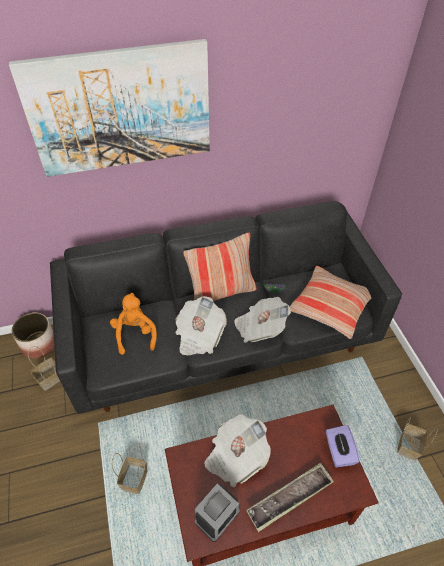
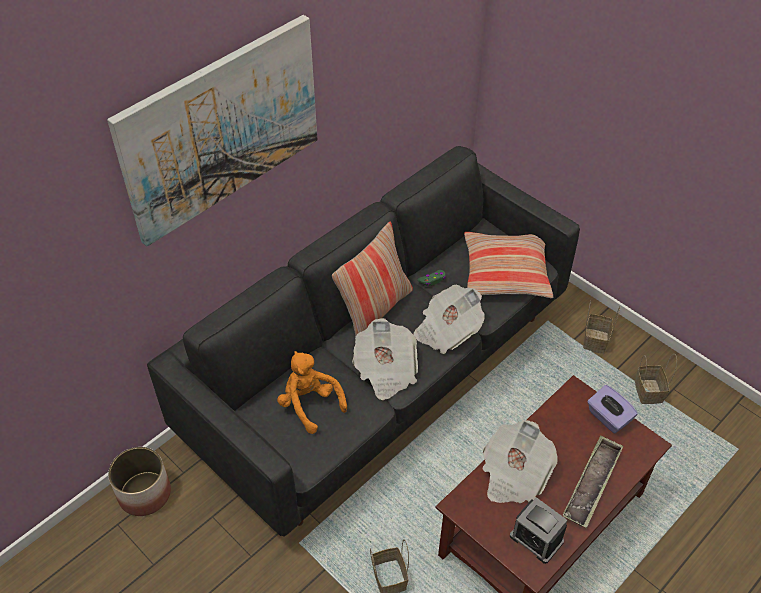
camera: 30 degrees left, 0 degrees up
basket [28,346,60,391] -> basket moved to [583,300,620,354]
alarm clock [195,483,240,542] -> alarm clock turned 120 degrees clockwise [510,497,567,564]

